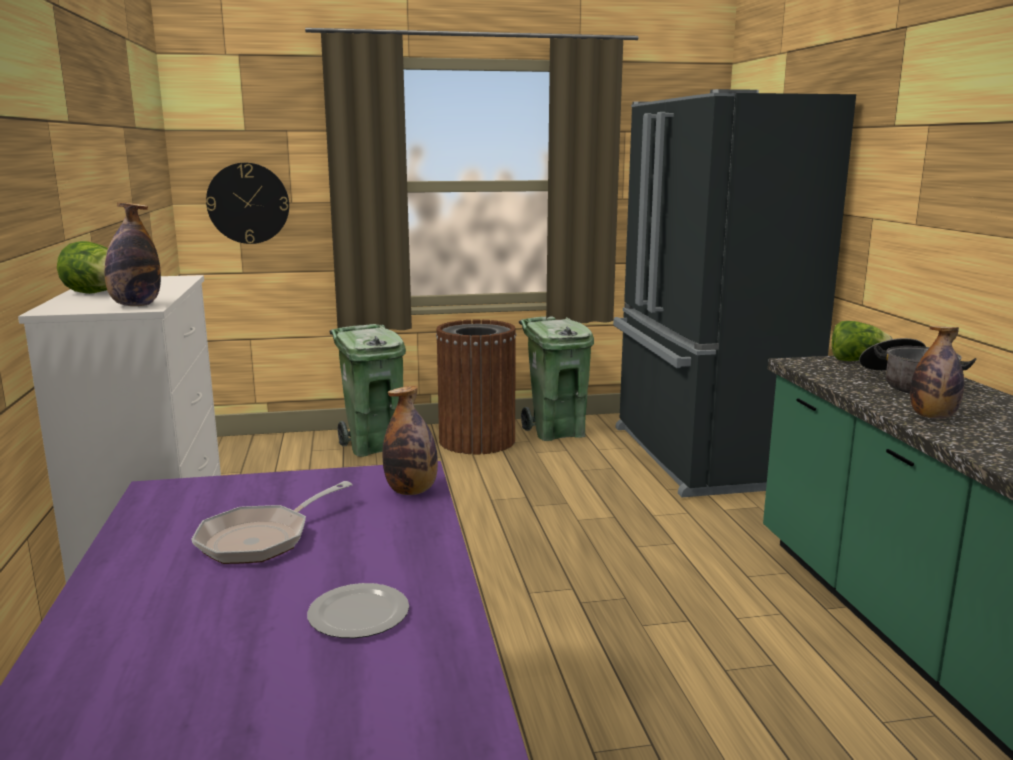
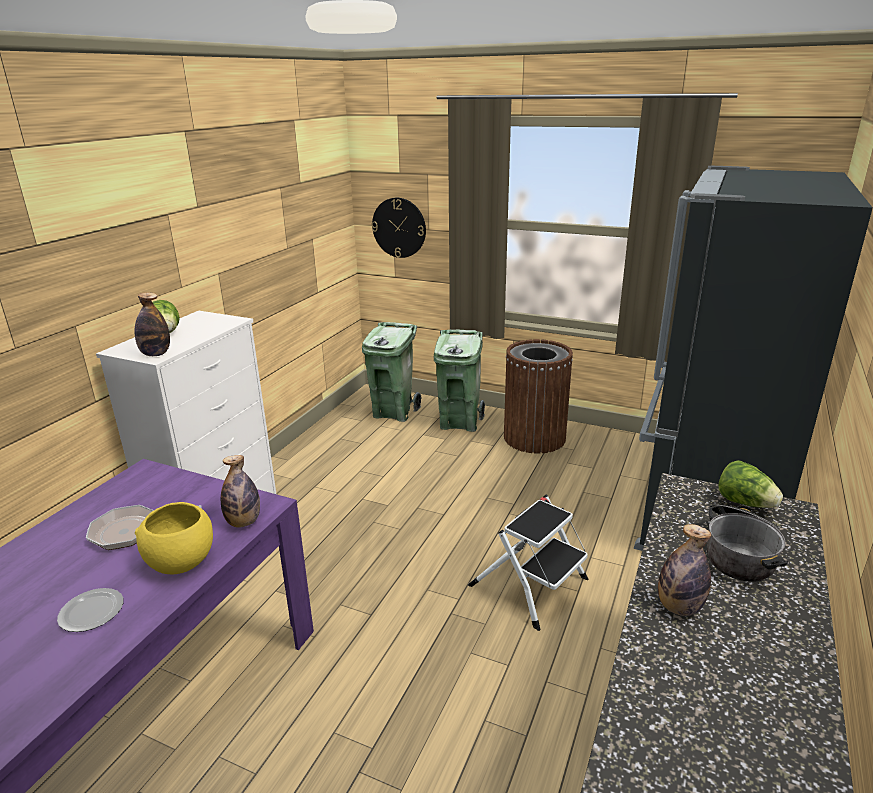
camera: 35 degrees right, 10 degrees up
green trash can [519,316,594,441] -> green trash can moved to [362,322,422,422]
none -> yellow bowl [135,502,213,574]
none -> step ladder [468,494,588,631]

